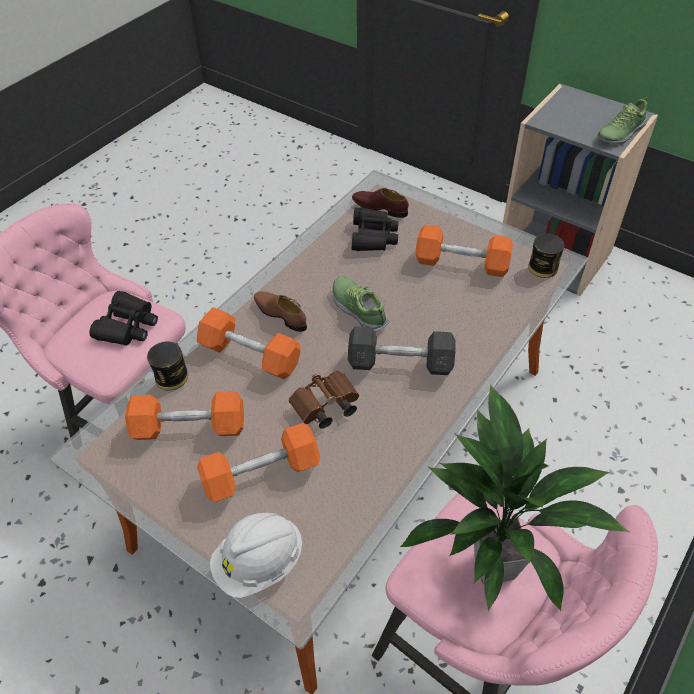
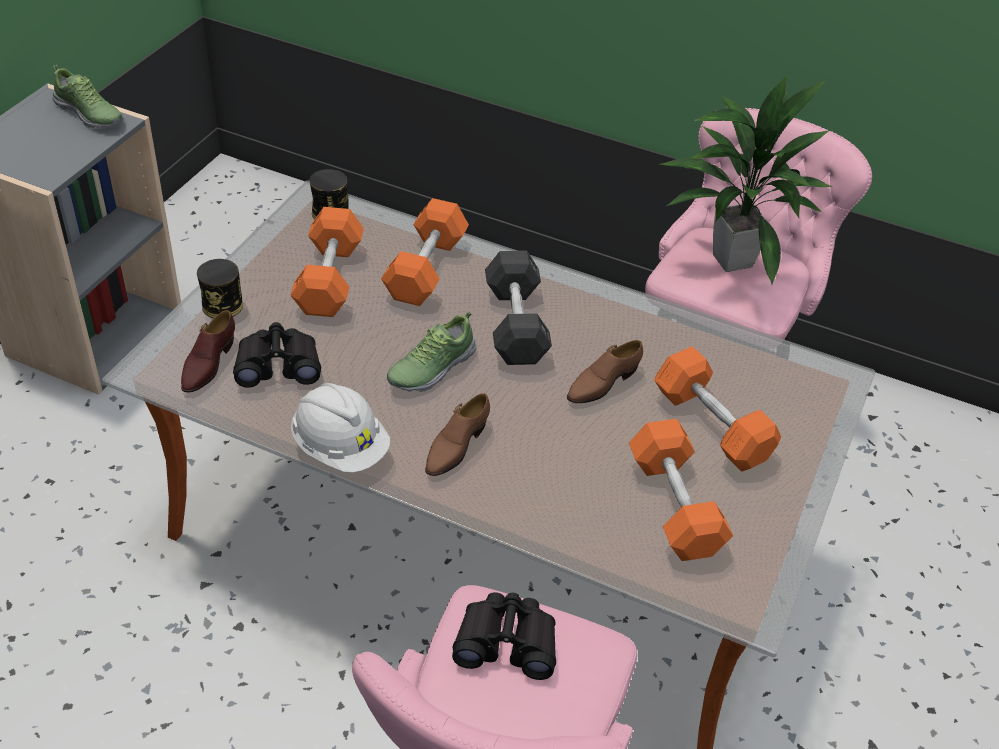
camera: 105 degrees left, 5 degrees down
can [147,341,188,391] -> can moved to [197,259,243,318]
orange dumbbell [197,307,301,380] -> orange dumbbell moved to [381,198,469,306]
white hard hat [210,513,302,598] -> white hard hat moved to [291,383,390,473]
brown binoculars [289,371,359,429] -> brown shoe [567,340,643,403]

